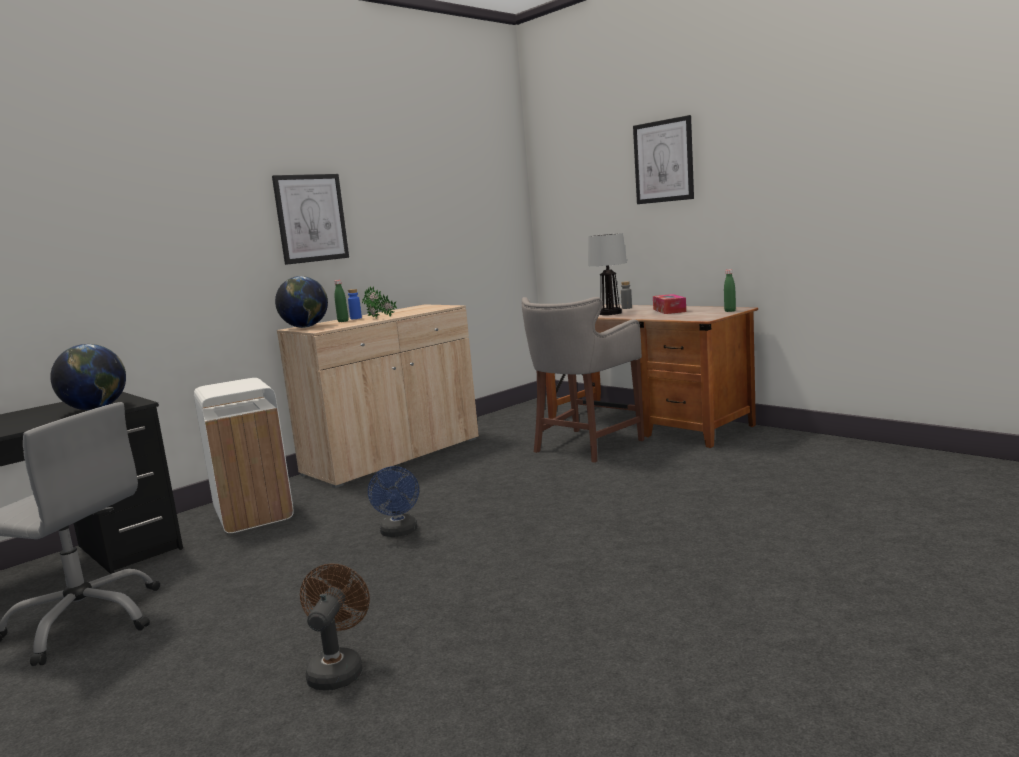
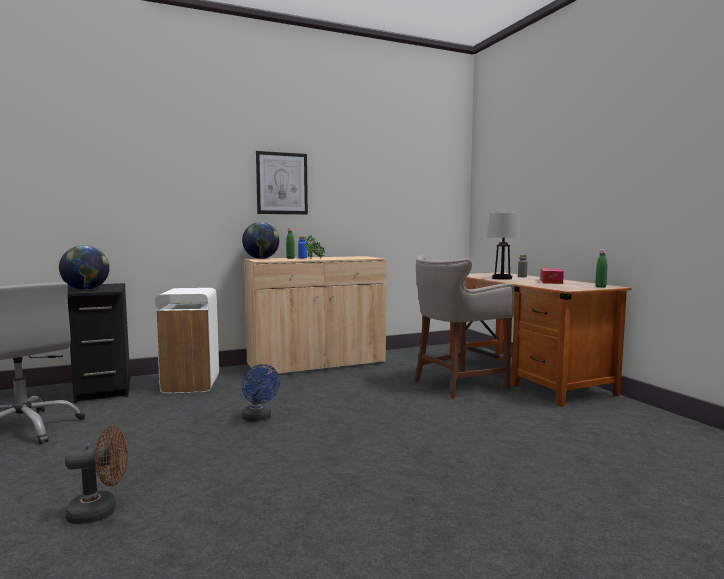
camera: 20 degrees right, 5 degrees down
brown fan [300,563,370,690] -> brown fan turned 45 degrees clockwise [65,425,128,524]
blue fan [368,466,419,537] -> blue fan turned 45 degrees counterclockwise [241,364,280,422]
picture [633,115,694,204] -> none

